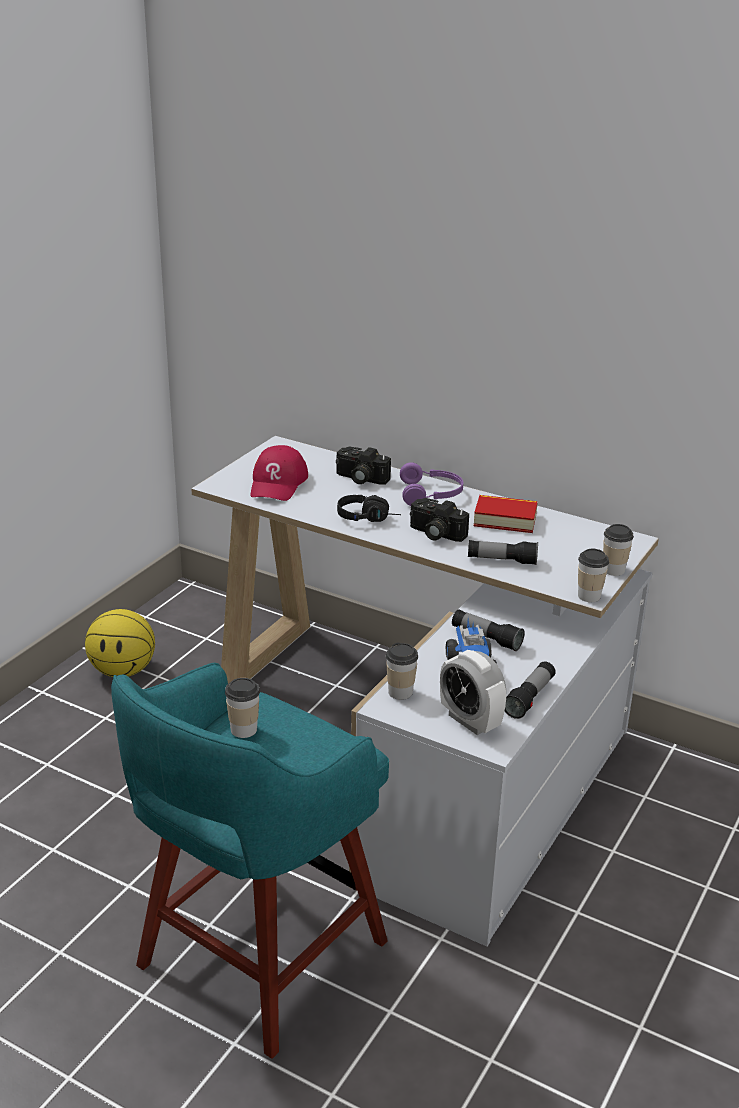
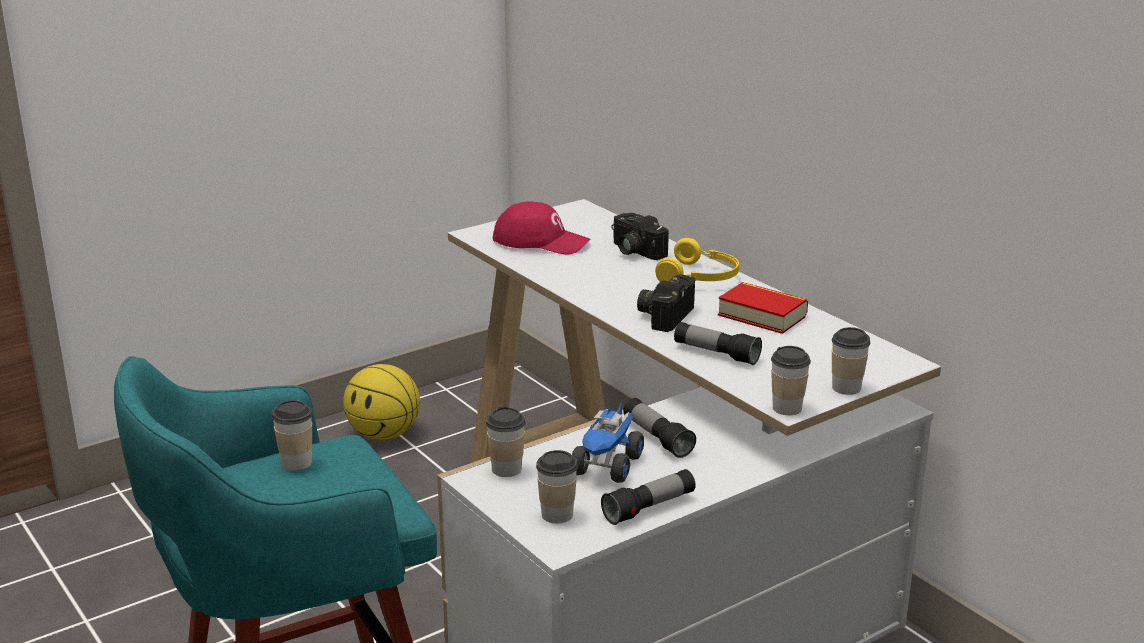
camera: 25 degrees right, 5 degrees down
red cap [251,445,308,501] -> red cap turned 105 degrees counterclockwise [493,201,590,255]
black headphones [337,495,401,522] -> none
purple headphones [400,462,463,506] -> yellow headphones [655,238,739,282]
camera [410,498,469,542] -> camera turned 60 degrees clockwise [637,274,696,332]
alarm clock [440,650,506,735] -> cup [536,450,578,523]

